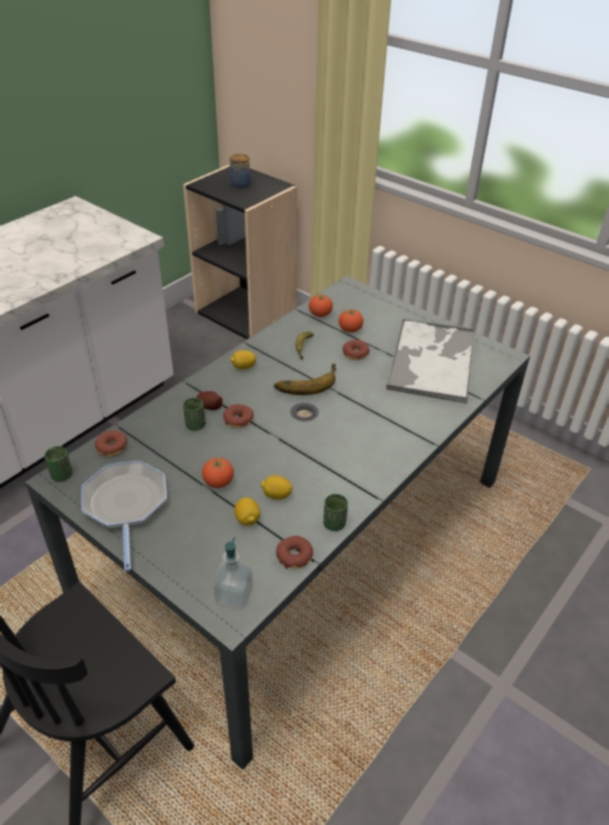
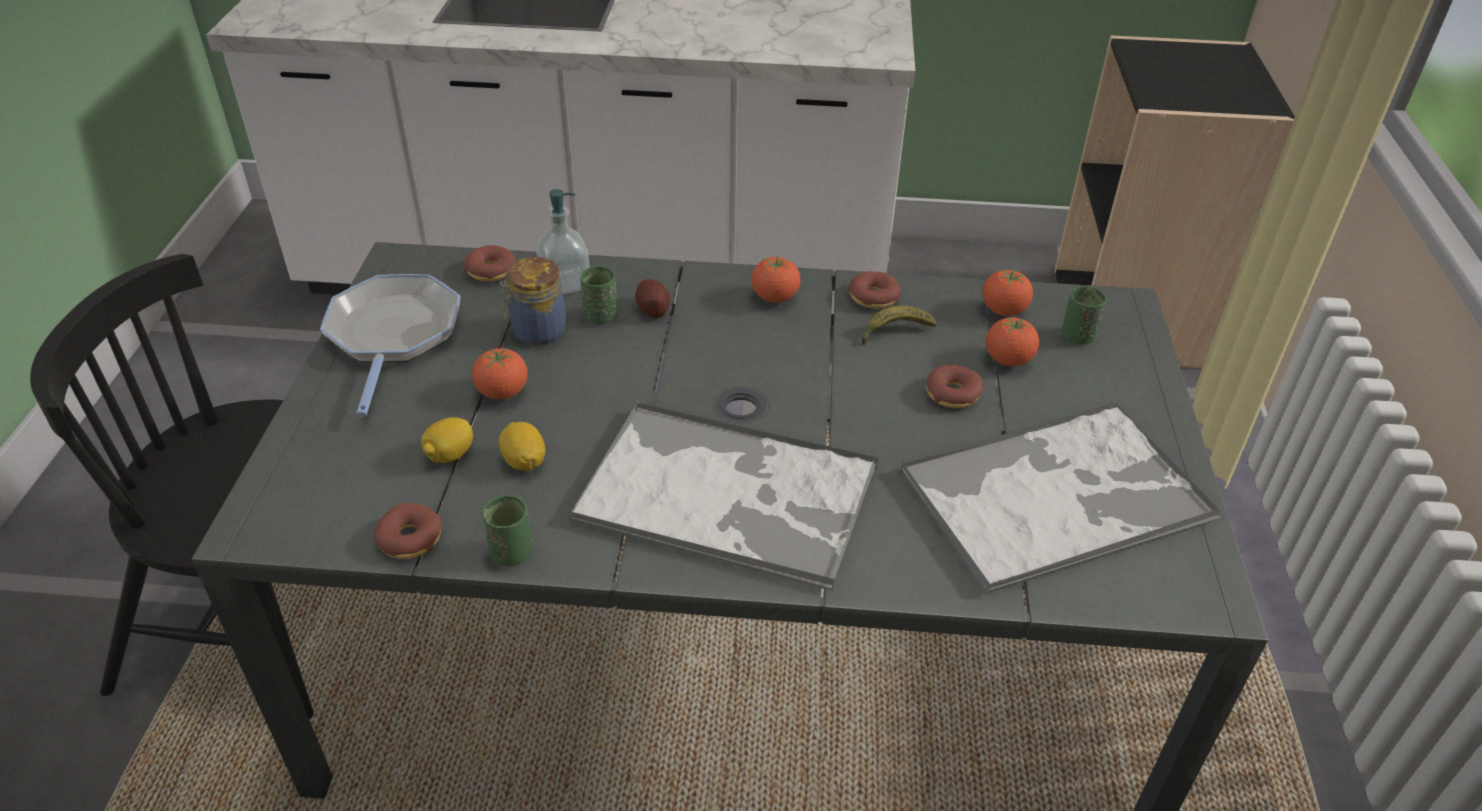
camera: 55 degrees right, 0 degrees up
green cup [44,446,73,482] -> green cup moved to [1062,286,1107,344]
frying pan [81,460,167,571] -> frying pan turned 45 degrees counterclockwise [320,274,460,417]
soap dispenser [213,538,253,609] -> soap dispenser moved to [537,189,589,295]
donut [223,404,254,428] -> donut moved to [848,271,900,309]
jar [230,154,251,188] -> jar moved to [500,257,567,345]
lemon [230,350,256,369] -> tomato [751,257,800,303]
banana [274,364,336,395] -> none
none -> tray [568,401,878,591]

